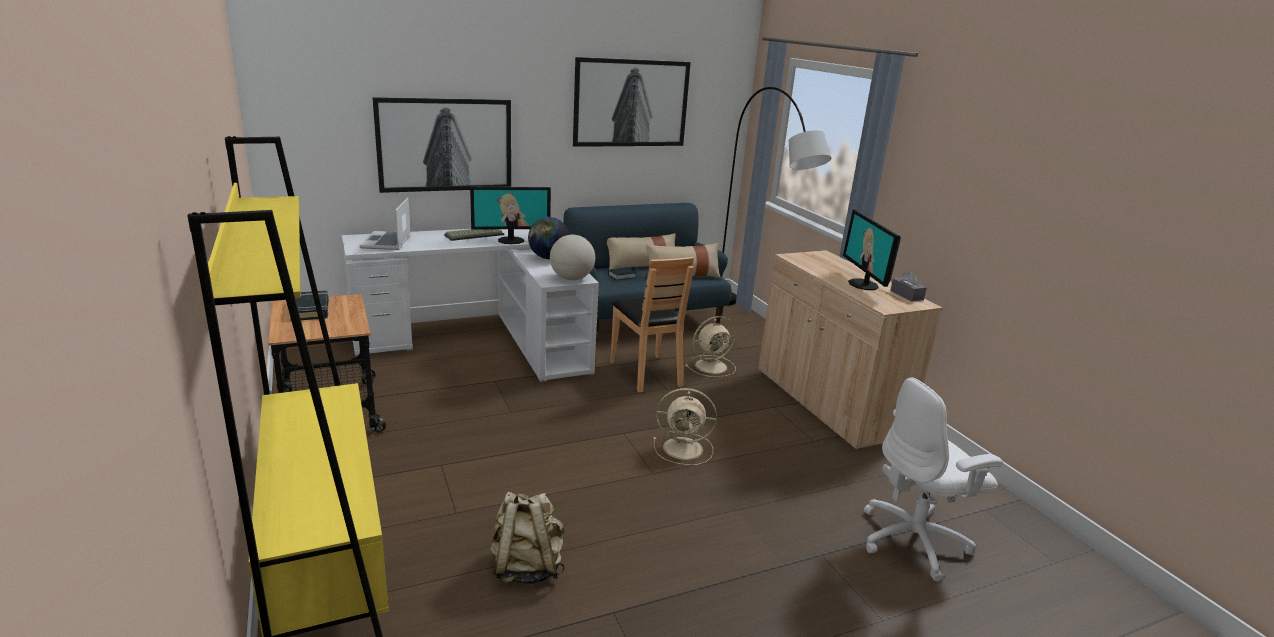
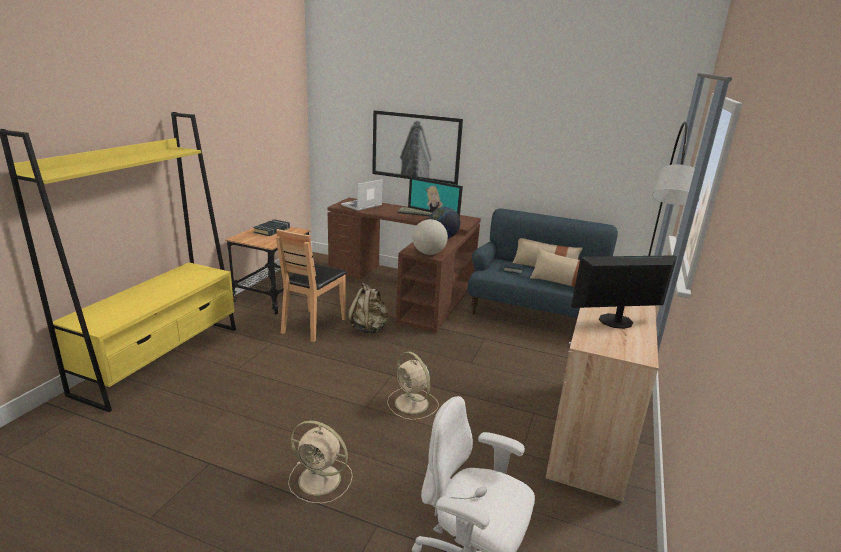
camera: 45 degrees right, 0 degrees up
white desk [342,229,599,383] -> brown desk [327,198,481,334]
beige backpack [490,492,565,584] -> beige backpack moved to [348,283,388,333]
picture [573,57,691,147] -> none
brown chair [610,257,694,393] -> brown chair moved to [276,229,347,342]
beige fan [685,316,736,377] -> beige fan moved to [288,420,353,504]
monitor [843,210,901,290] -> monitor turned 45 degrees clockwise [571,255,677,329]
grey tissue box [890,271,927,302] -> none

